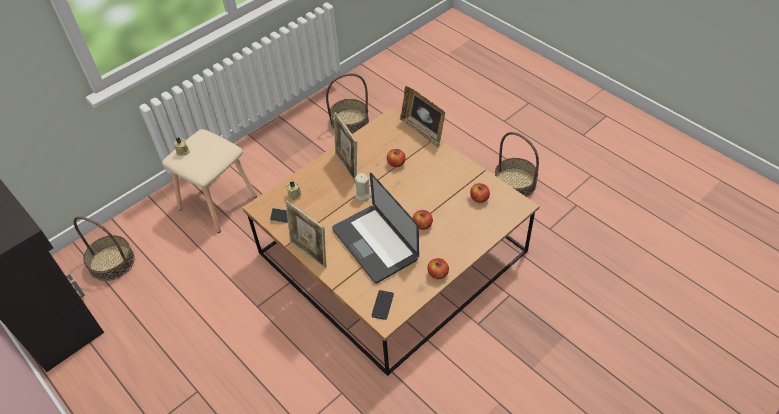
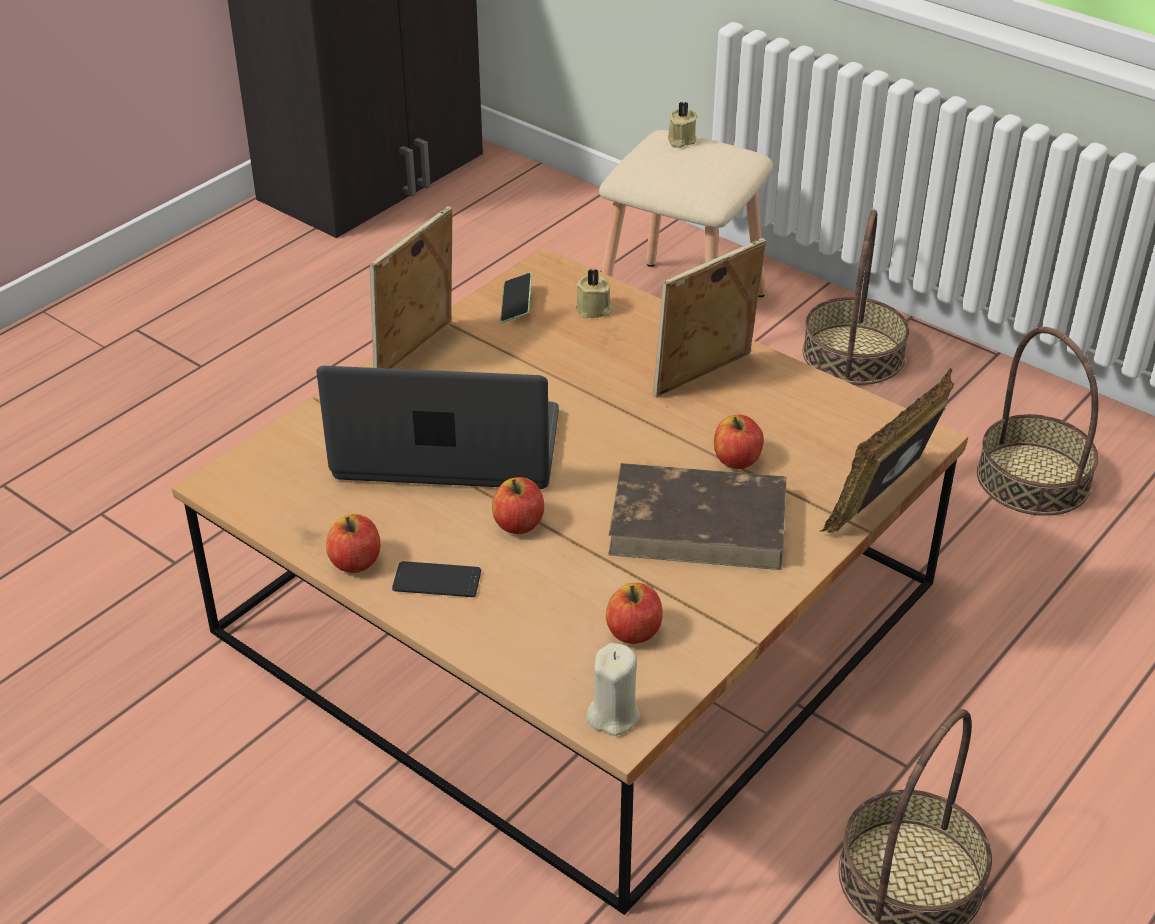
camera: 80 degrees right, 10 degrees down
basket [73,216,135,281] -> basket moved to [802,210,909,385]
laptop [332,173,419,283] -> laptop turned 45 degrees clockwise [316,366,559,489]
beige candle [354,173,372,201] -> beige candle moved to [586,643,640,736]
phone [371,290,394,320] -> phone moved to [392,561,481,597]
none -> brown book [608,463,787,570]

